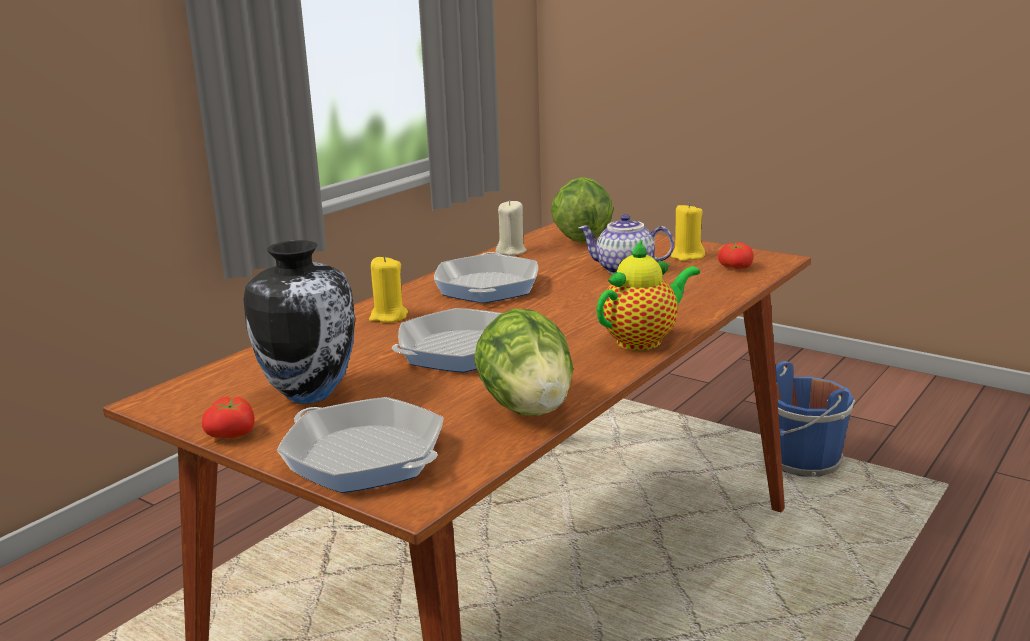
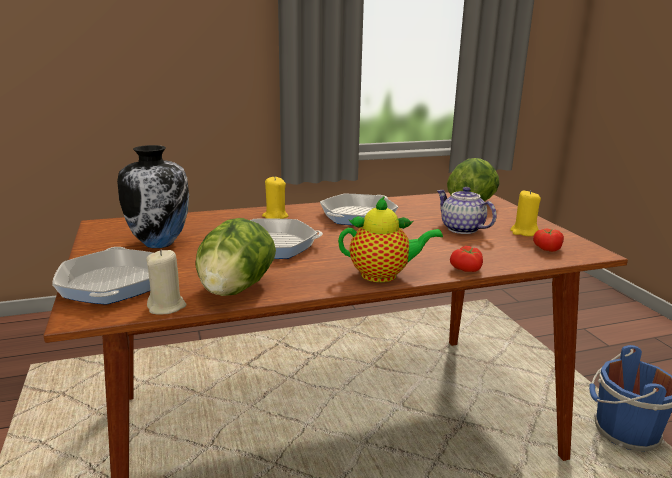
camera: 35 degrees right, 0 degrees up
tomato [202,397,254,439] -> tomato moved to [450,246,483,272]
beige candle [495,200,527,256] -> beige candle moved to [146,250,186,314]

